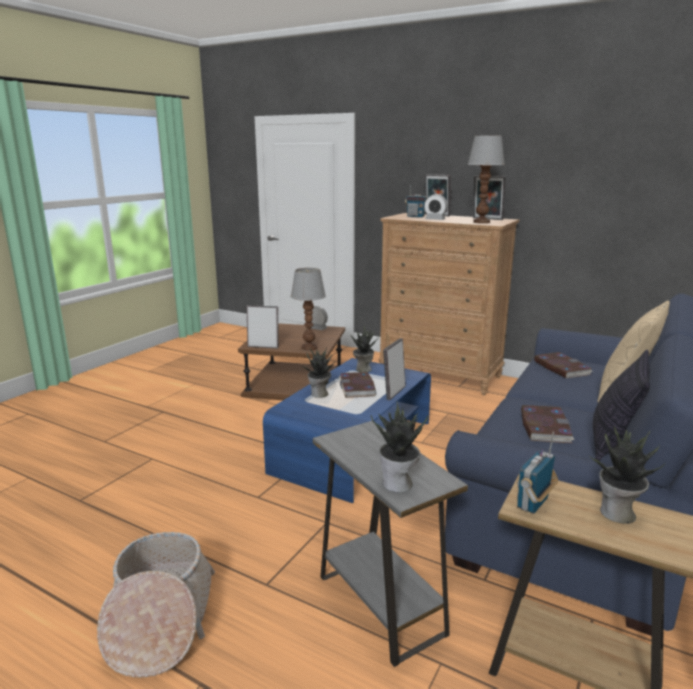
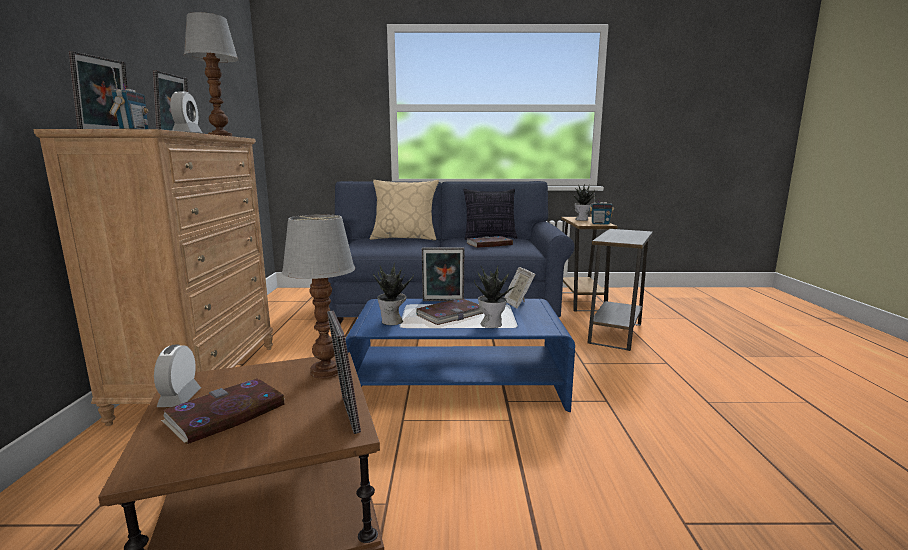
camera: 120 degrees left, 5 degrees down
basket [97,532,215,678] -> none
potted plant [371,400,428,493] -> none
book [534,352,593,378] -> book moved to [161,378,285,444]
none -> picture frame [504,267,536,309]

